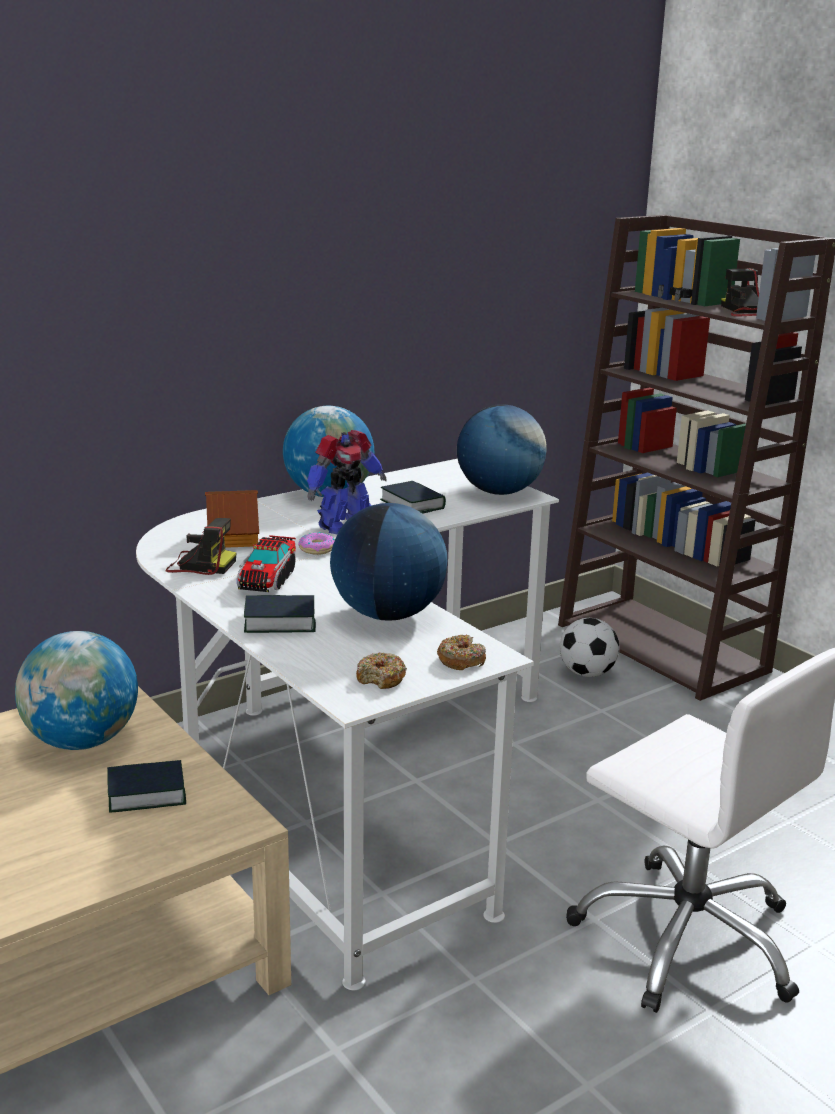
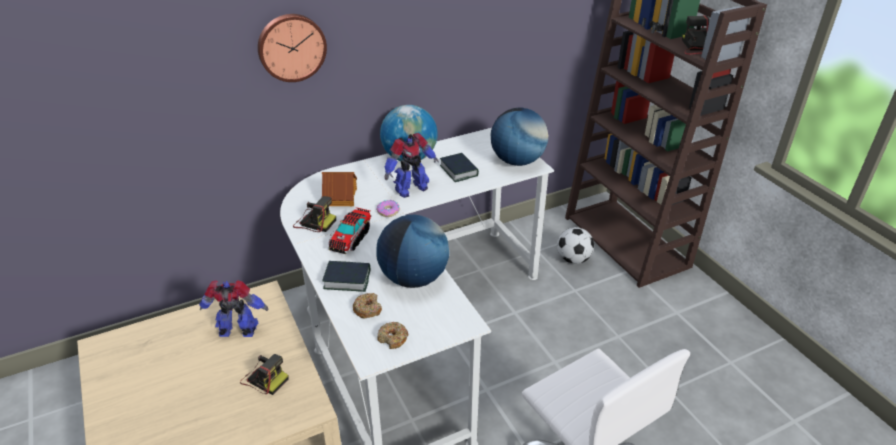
camera: 10 degrees right, 15 degrees up
globe [15,631,138,750] -> toy robot [199,280,268,337]
book [107,760,186,813] -> camera [240,354,289,395]
donut [437,635,486,670] -> donut moved to [353,293,382,319]
none -> wall clock [258,14,327,82]

